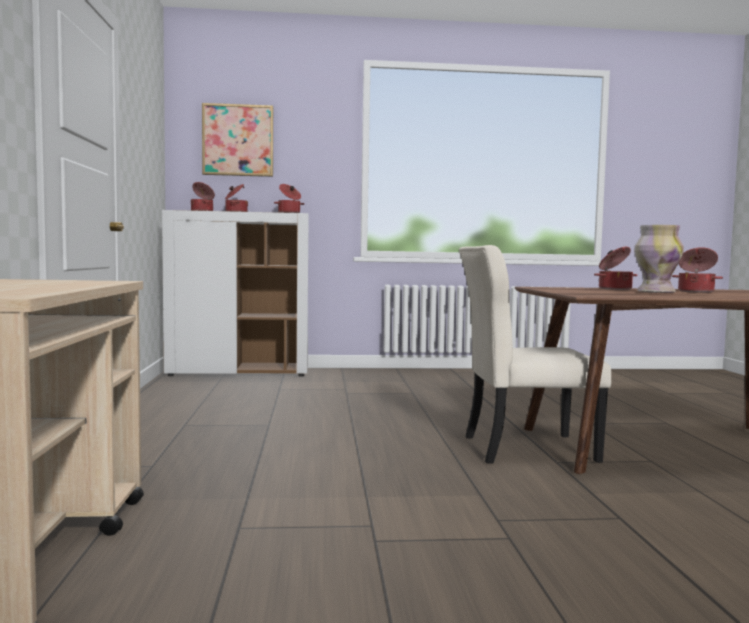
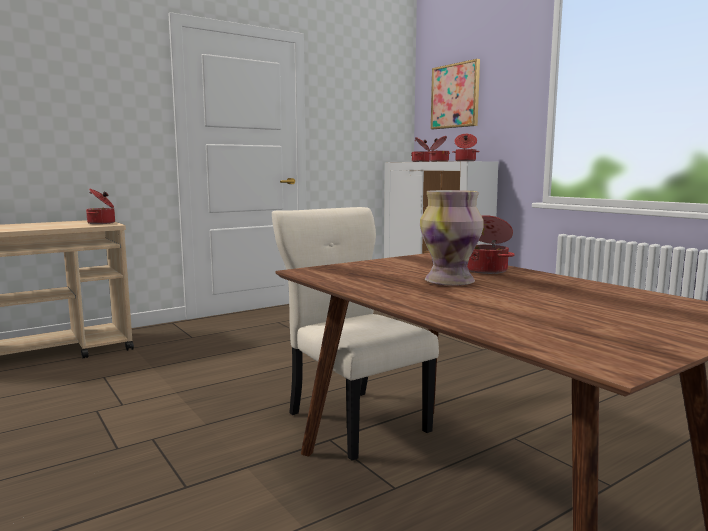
camera: 60 degrees right, 5 degrees up
cooking pot [672,247,723,293] -> cooking pot moved to [86,189,115,224]

